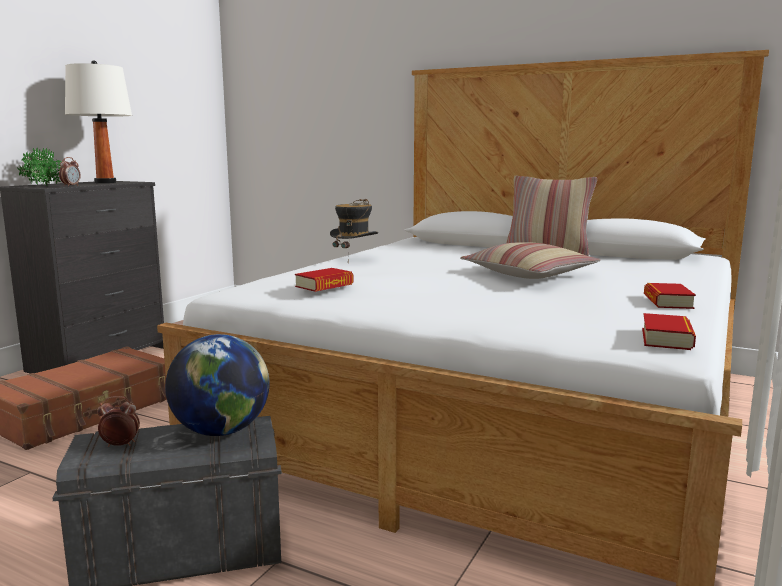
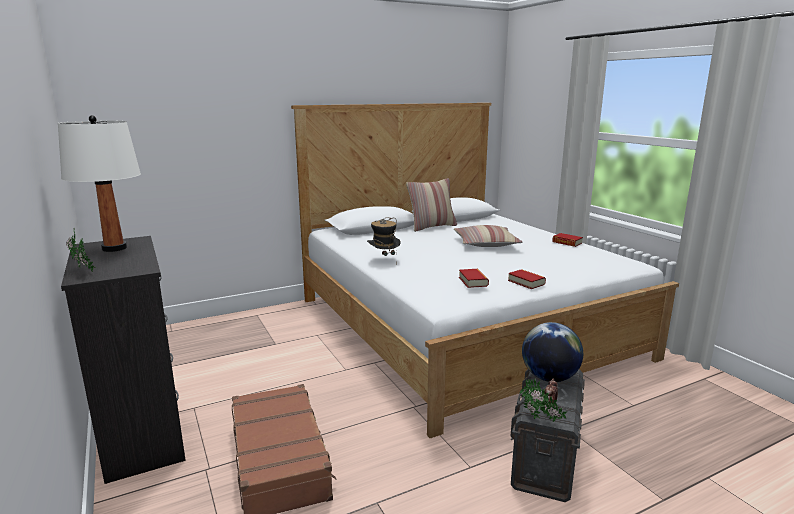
camera: 55 degrees left, 5 degrees up
potted plant [30,148,62,186] -> potted plant moved to [520,379,567,422]
alarm clock [59,157,81,186] -> none
book [642,313,696,350] -> book moved to [508,269,546,289]

